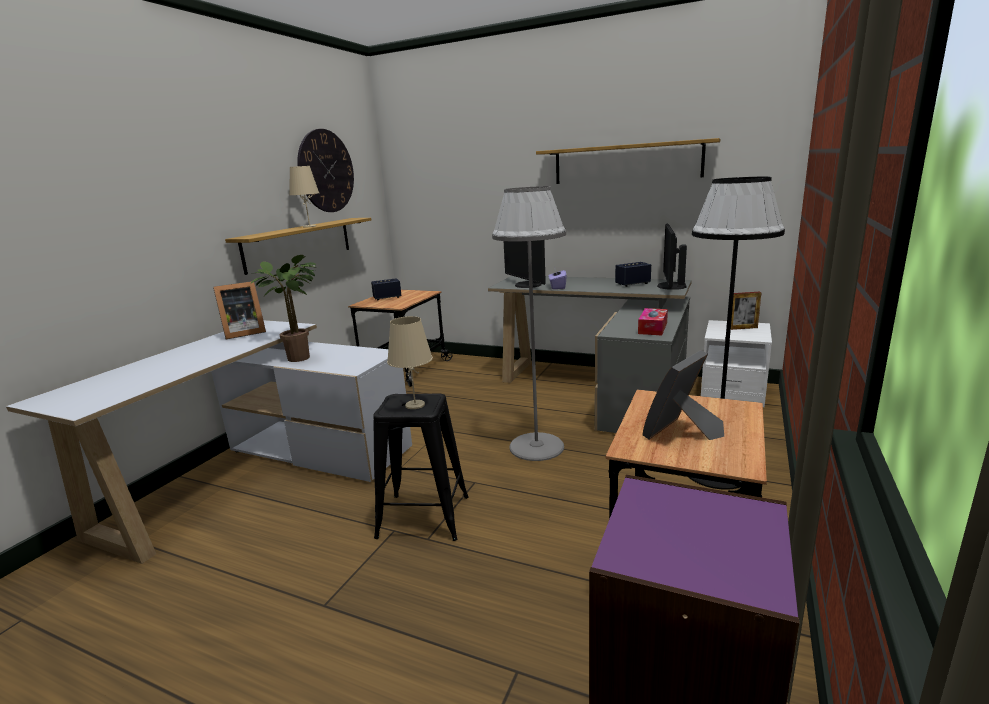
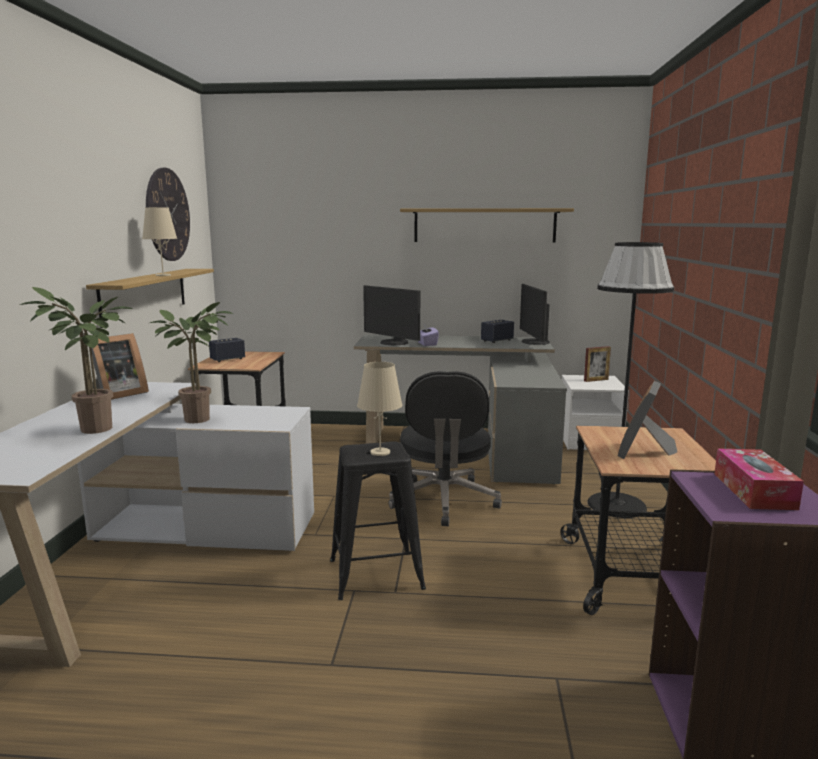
camera: 20 degrees left, 5 degrees down
grey floor lamp [492,186,566,461] -> black office chair [389,371,502,526]
tissue box [638,308,668,336] -> tissue box moved to [714,449,804,510]
none -> potted plant [20,287,133,434]

